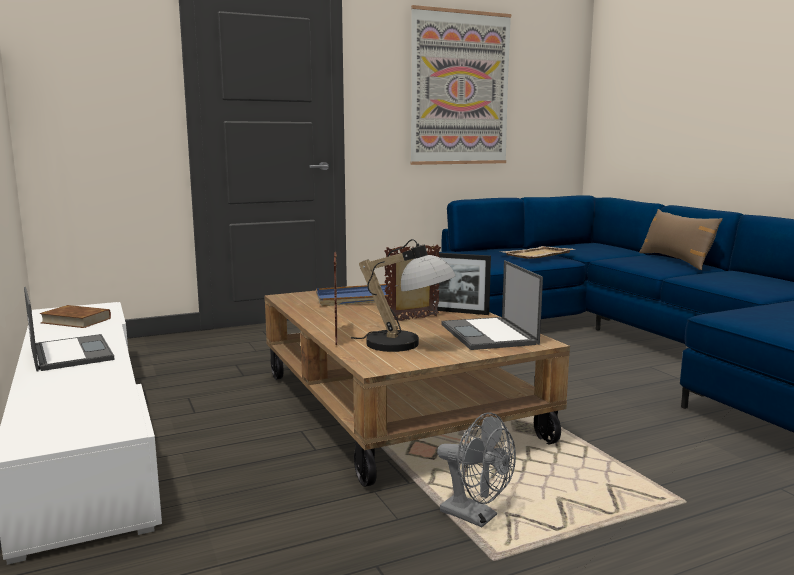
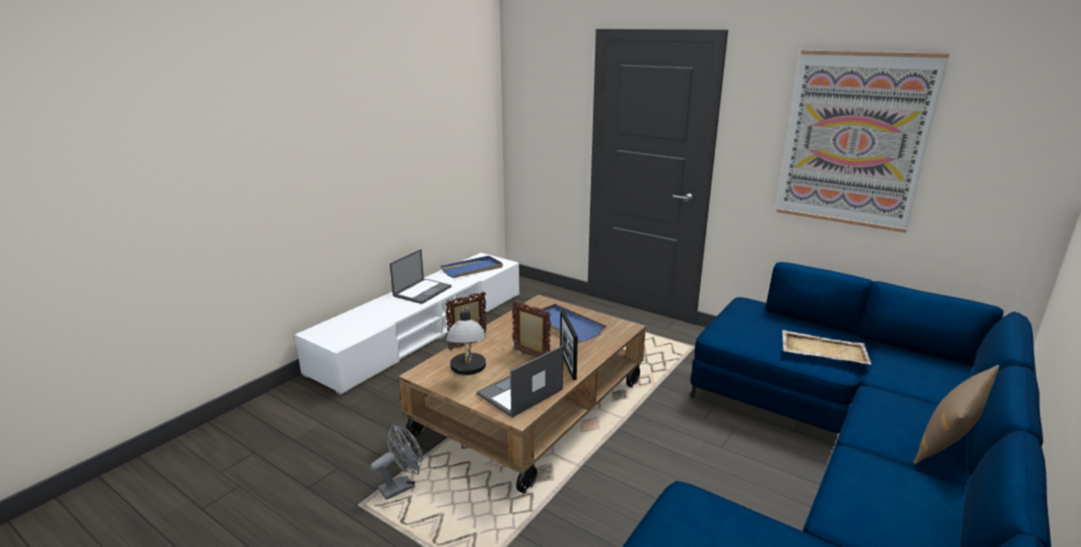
camera: 60 degrees right, 10 degrees up
brown book [39,305,111,328] -> blue tray [440,256,503,278]
grey fan [437,412,516,527] -> grey fan turned 135 degrees counterclockwise [371,425,423,500]

